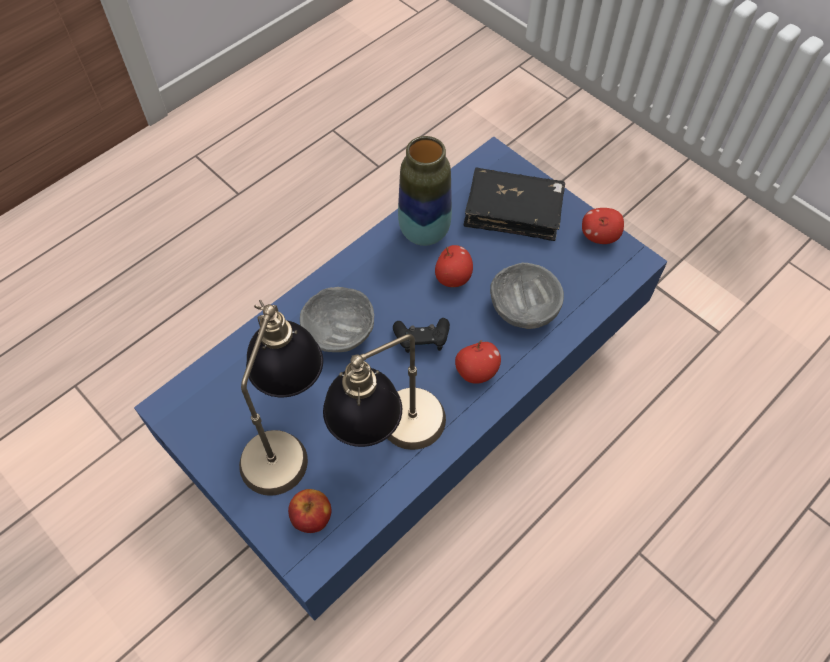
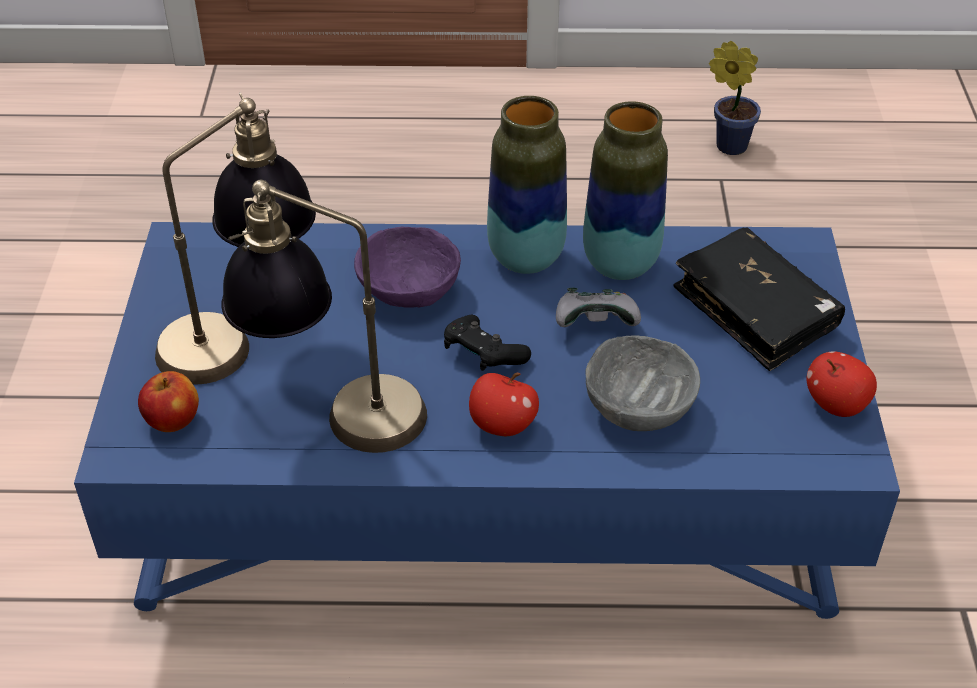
camera: 45 degrees right, 15 degrees down
grey bowl [300,287,374,352] -> purple bowl [354,227,461,307]
apple [435,245,473,287] -> grey game controller [556,288,641,327]
none -> vase [487,96,567,274]
none -> potted plant [709,41,761,155]

